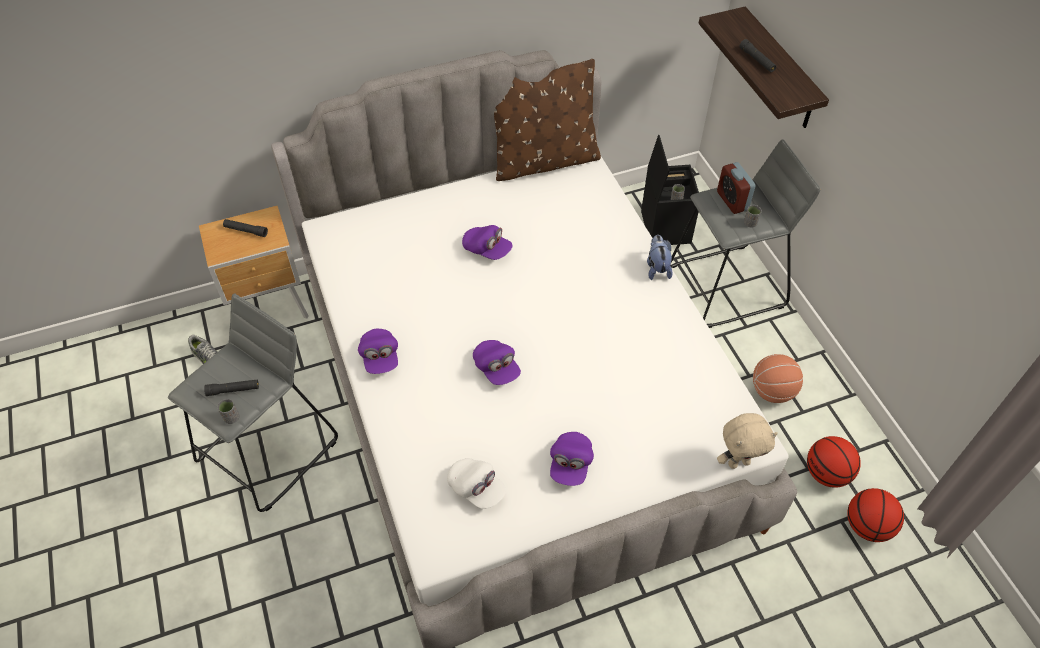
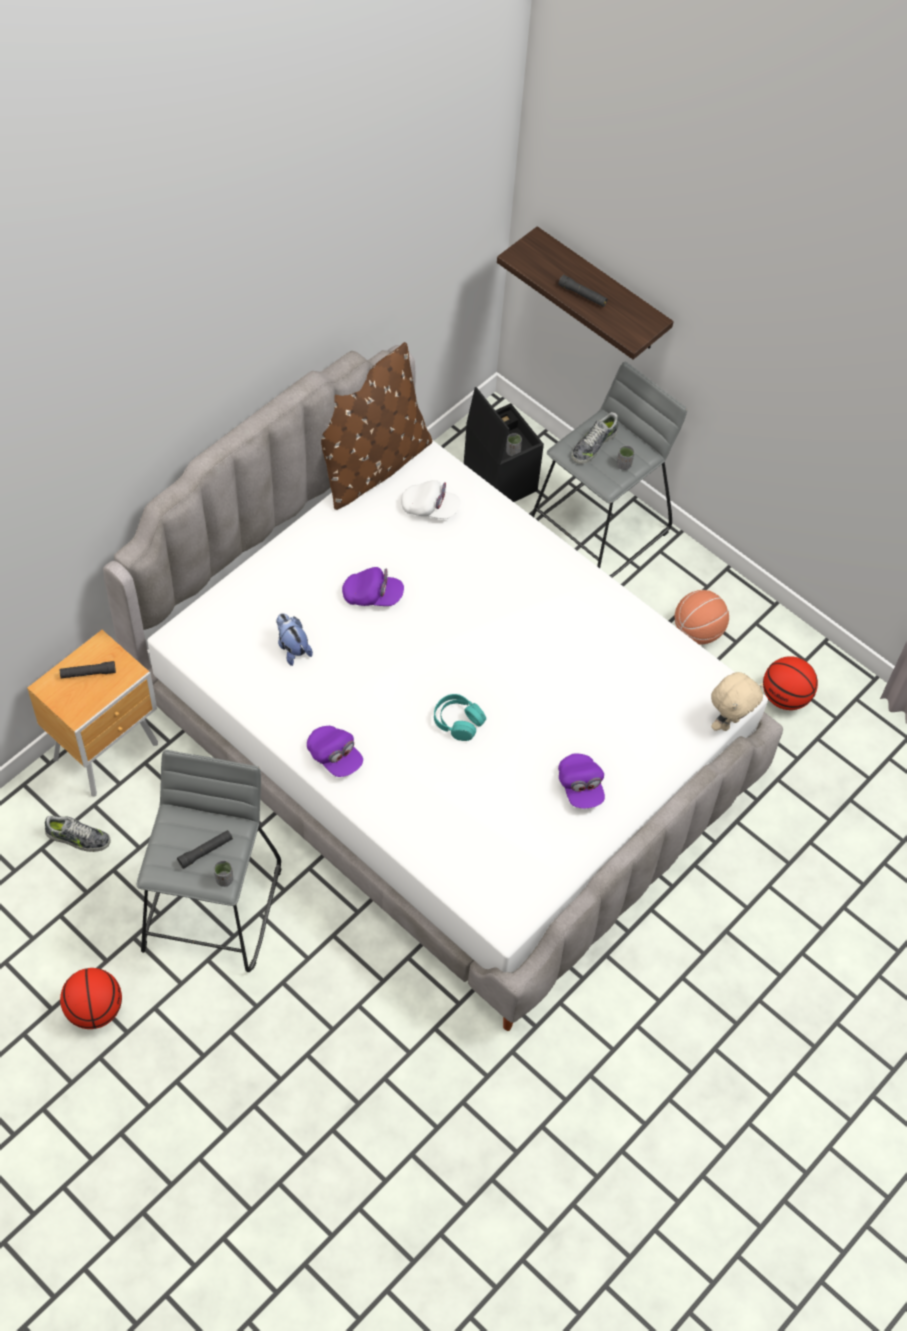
camera: 30 degrees left, 5 degrees up
white cap [447,458,506,509] -> white cap moved to [401,480,460,519]
purple cap [473,340,521,385] -> turquoise headphones [434,694,486,741]
plush toy [647,235,673,280] -> plush toy moved to [276,613,313,666]
alarm clock [717,162,756,214] -> shoe [572,412,618,464]
basketball [847,488,904,542] -> basketball moved to [60,968,122,1029]

